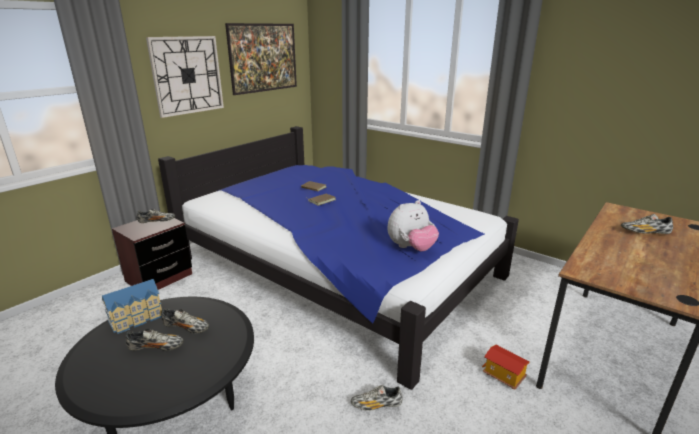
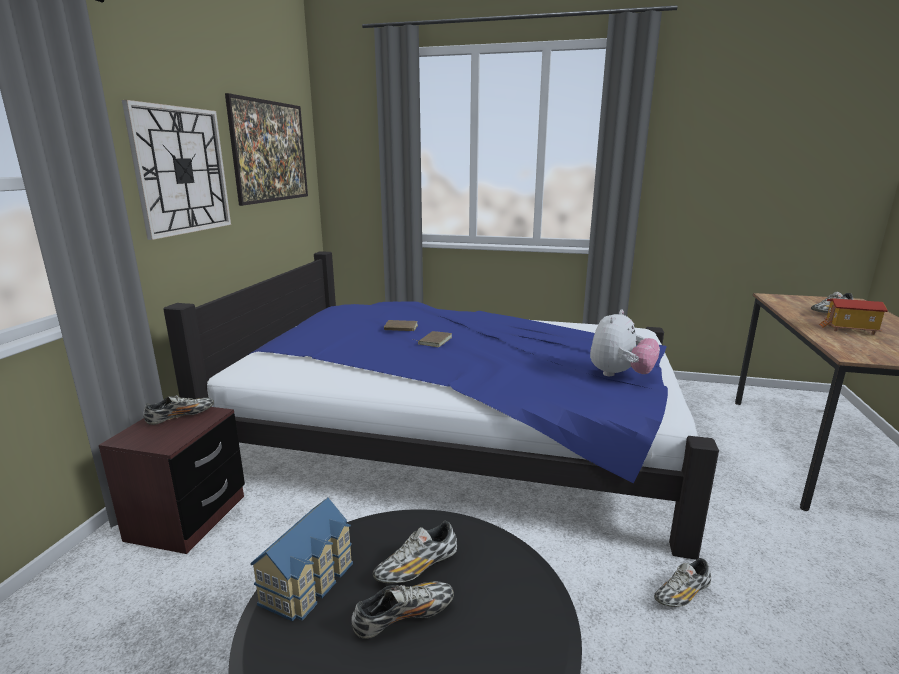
camera: 25 degrees left, 5 degrees down
shoe [162,308,209,333] -> shoe turned 150 degrees clockwise [372,521,457,584]
toy house [482,345,530,389] -> toy house moved to [819,298,888,335]

